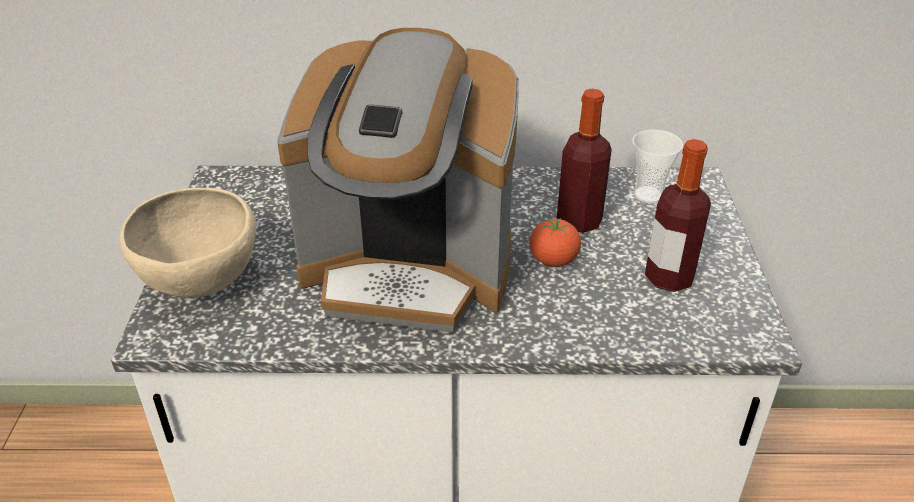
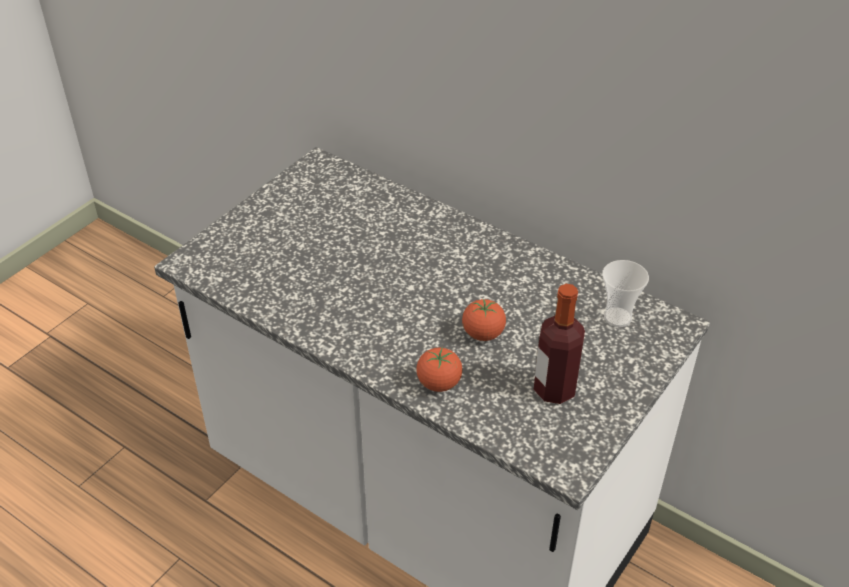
camera: 35 degrees right, 5 degrees up
beige bowl [120,188,256,298] -> none
coffee machine [277,28,519,333] -> none
bottle [557,89,612,233] -> none
none -> tomato [416,348,462,392]

